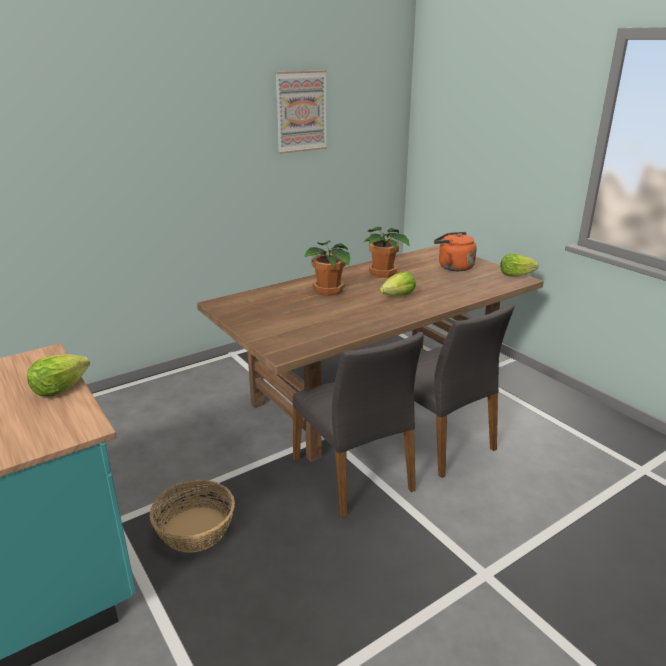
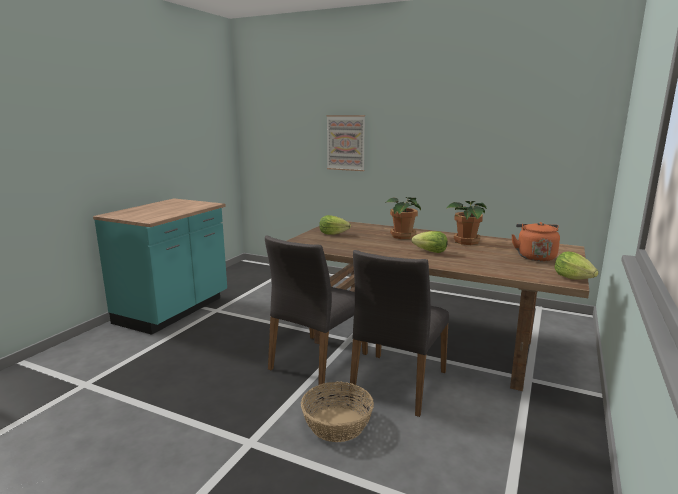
camera: 60 degrees right, 10 degrees down
lettuce [27,354,90,396] -> lettuce moved to [319,215,351,235]
basket [149,480,235,553] -> basket moved to [301,382,374,442]
picture [275,70,327,154] -> picture moved to [327,115,365,171]

